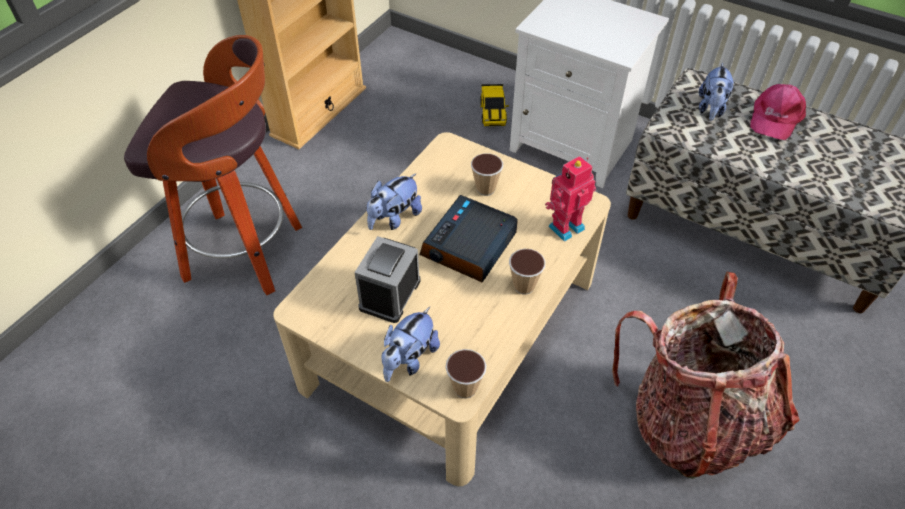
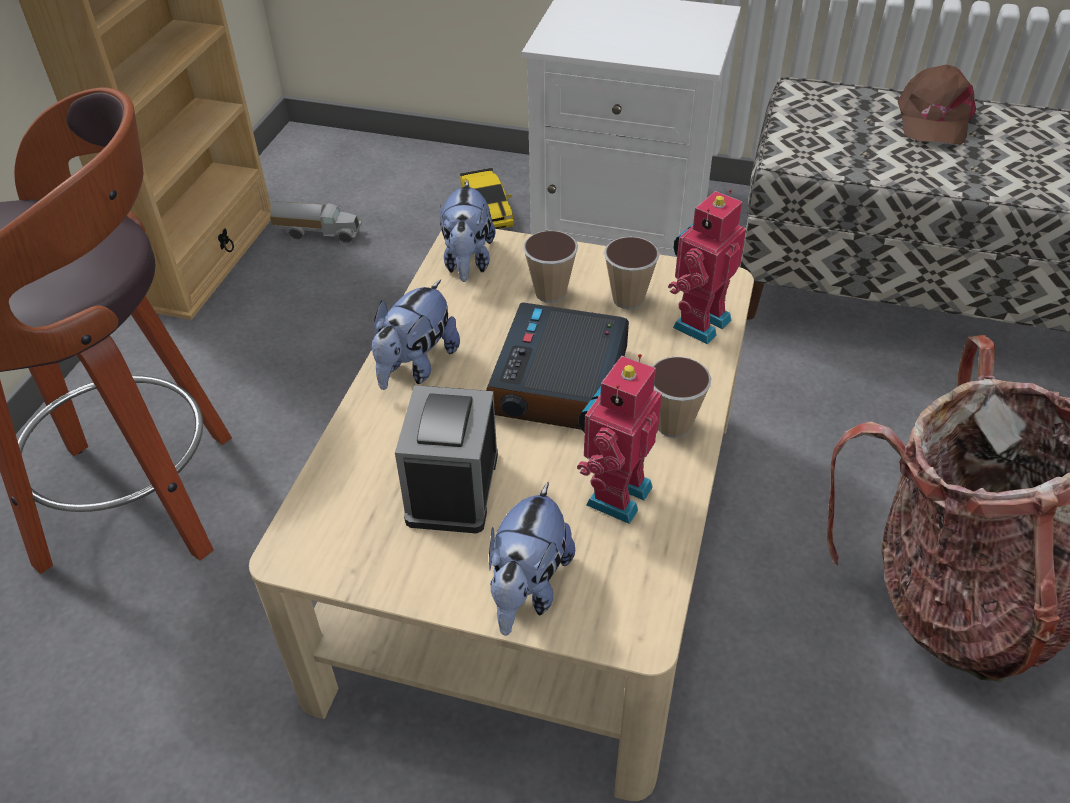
camera: 15 degrees left, 5 degrees down
cup [445,349,487,399] -> cup moved to [604,237,660,310]
plush toy [699,63,734,121] -> plush toy moved to [440,179,496,282]
pink cap [750,84,806,140] -> brown cap [898,64,976,144]
none -> toy truck [270,201,362,243]
none -> toy robot [577,354,662,524]

